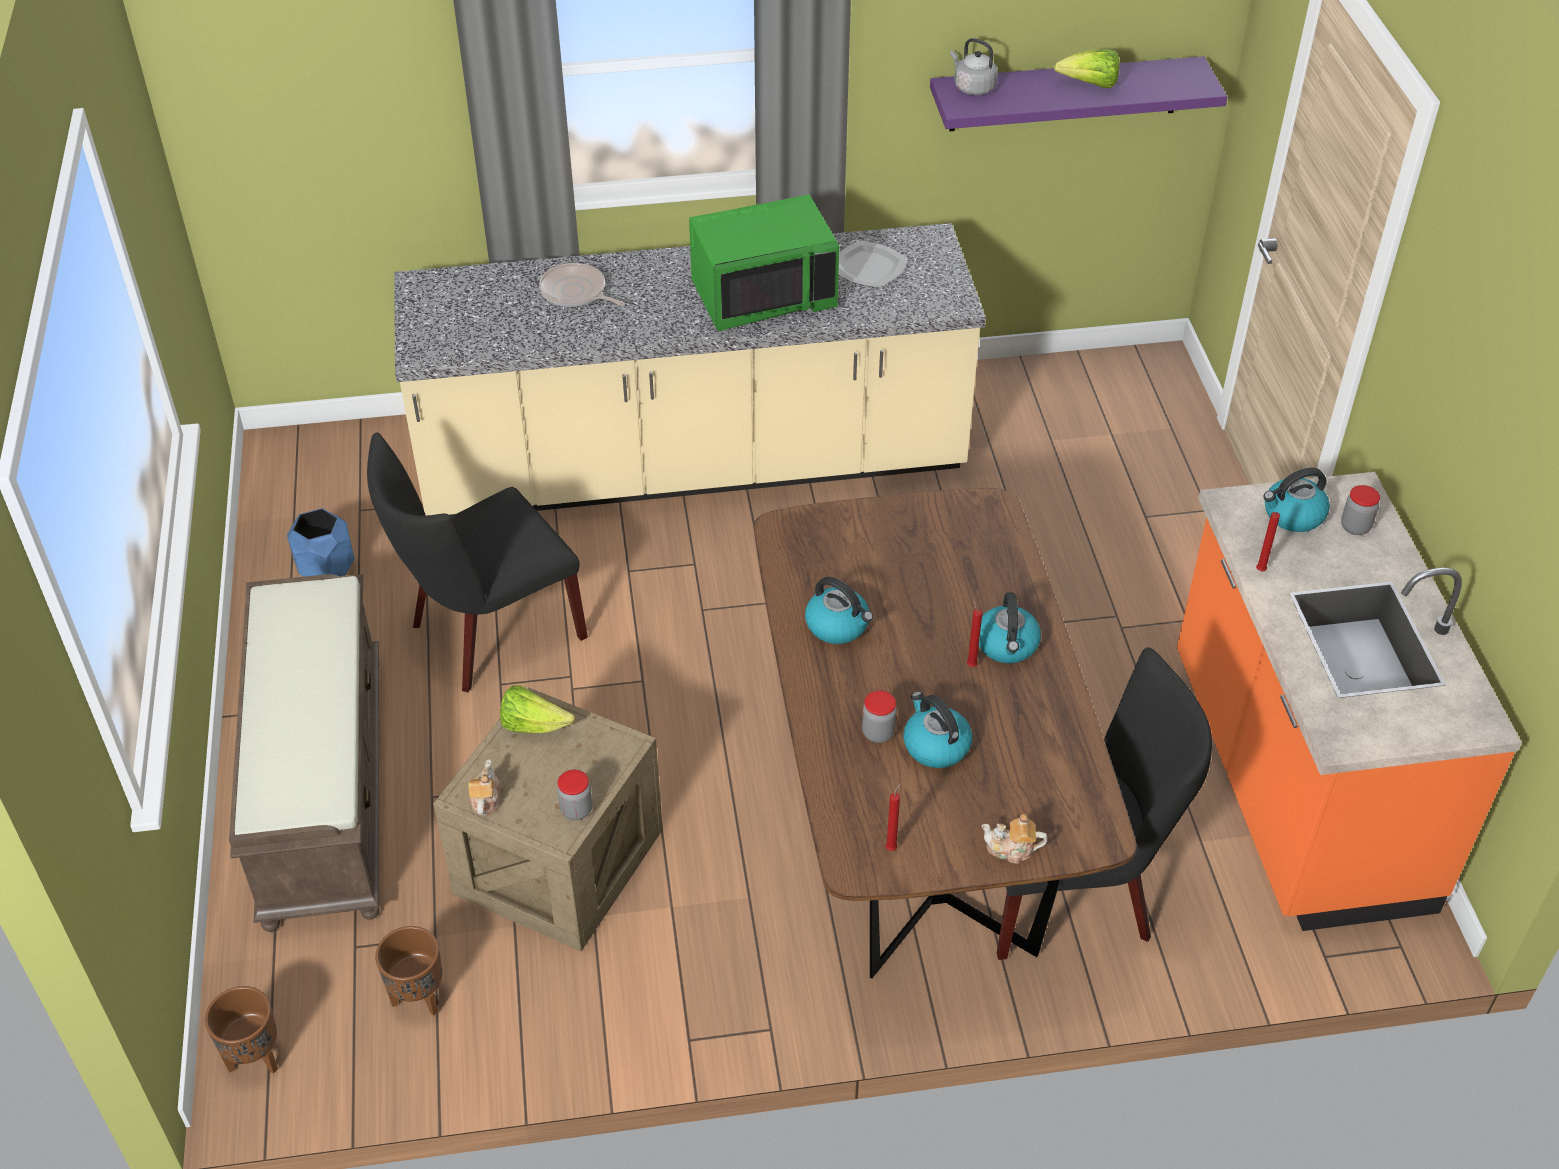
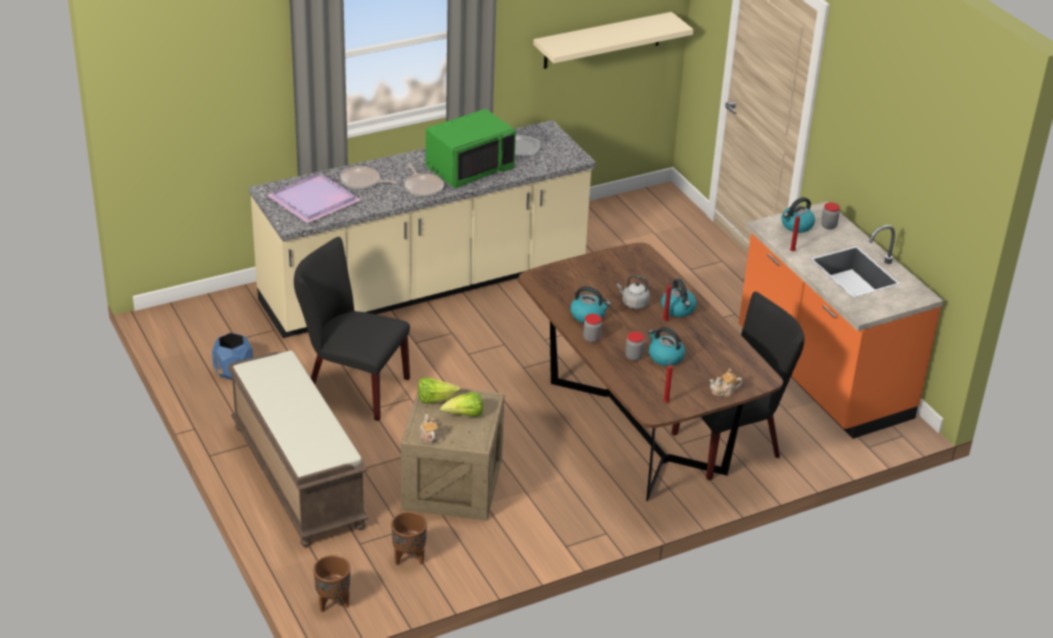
camera: 20 degrees left, 10 degrees down
black chair [367,432,588,692] -> black chair turned 75 degrees clockwise [294,237,410,421]
jar [557,770,592,820] -> jar moved to [583,314,602,343]
purple shelf [930,56,1228,131] -> beige shelf [533,12,694,69]
grey kettle [950,38,998,95] -> grey kettle moved to [617,275,650,309]
lettuce [1054,49,1120,88] -> lettuce moved to [440,392,483,417]
none -> purple tray [267,172,361,223]
none -> frying pan [404,163,444,197]

